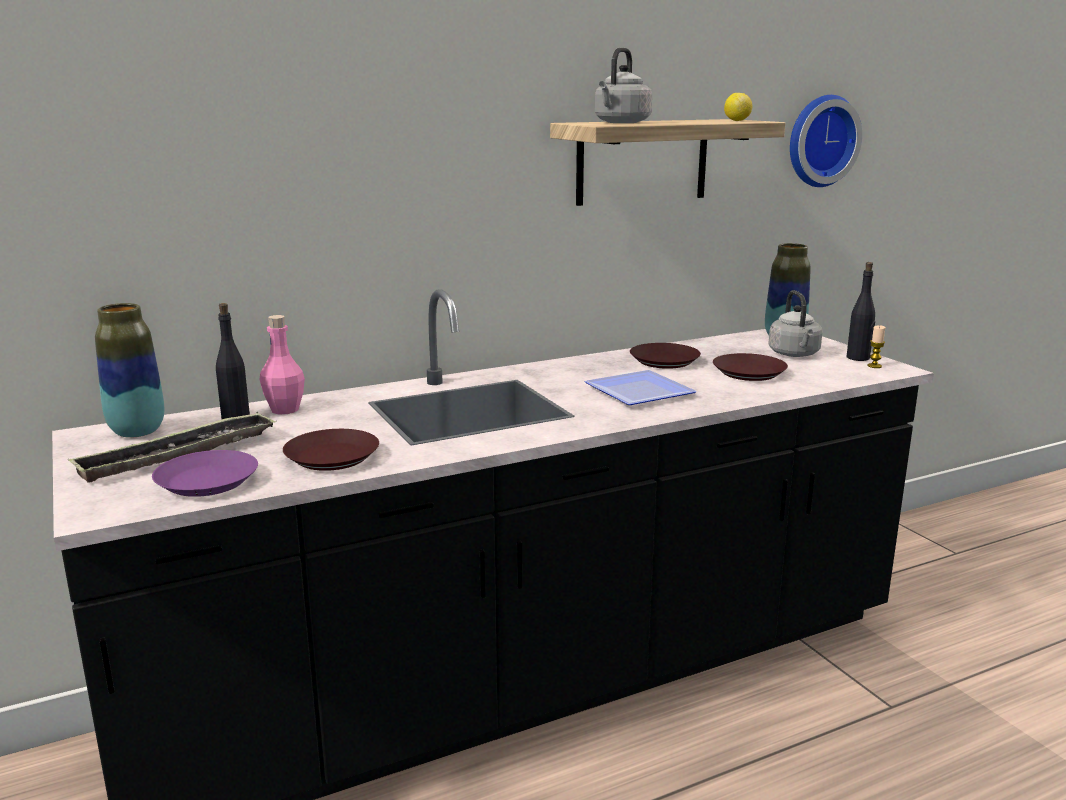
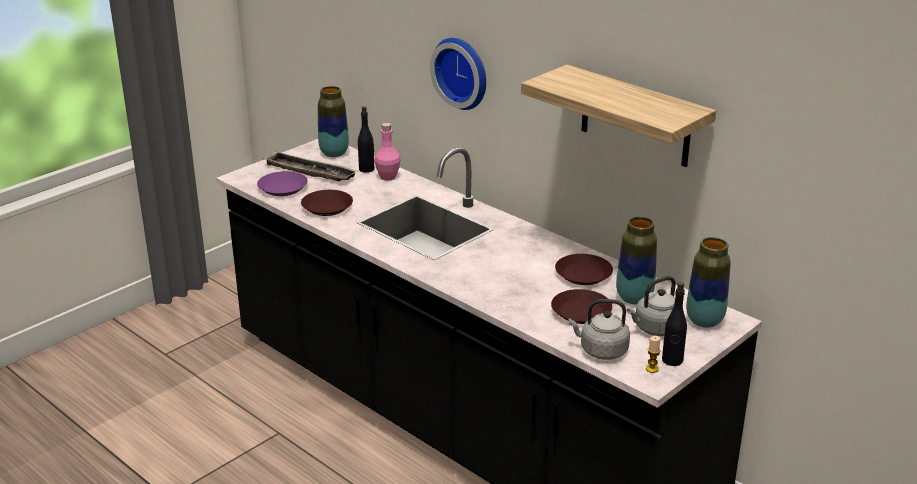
camera: 70 degrees right, 10 degrees up
plate [584,370,697,405] -> none
grey kettle [595,47,652,123] -> grey kettle moved to [568,299,630,360]
lemon [724,93,752,121] -> none
wall clock [790,95,862,187] -> wall clock moved to [430,38,486,110]
none -> vase [616,217,657,304]

